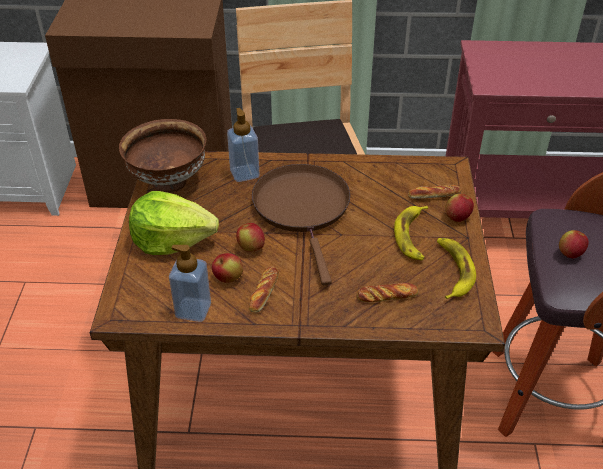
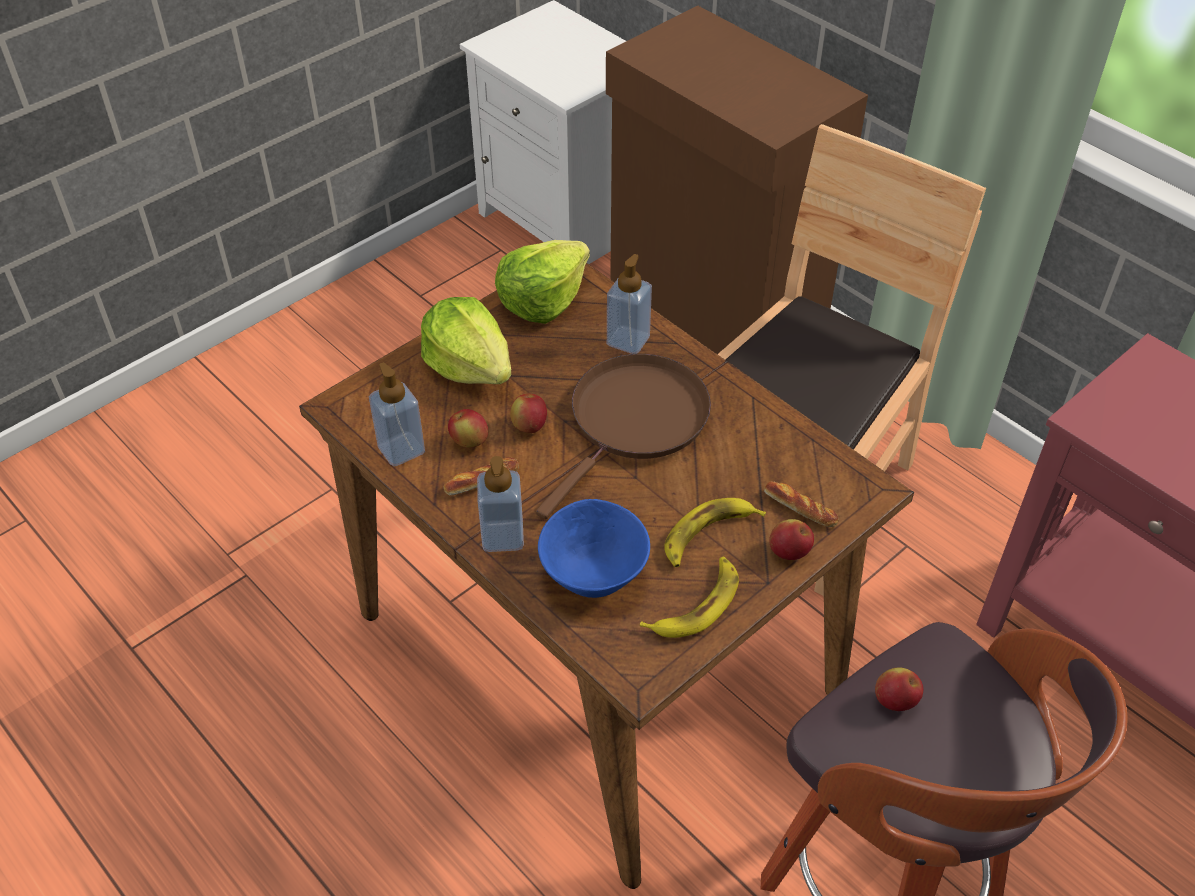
camera: 45 degrees right, 5 degrees up
brown bowl [119,119,206,193] -> lettuce [495,240,590,324]
bread [357,282,418,302] -> blue bowl [538,499,650,598]
none -> soap dispenser [477,456,524,552]

